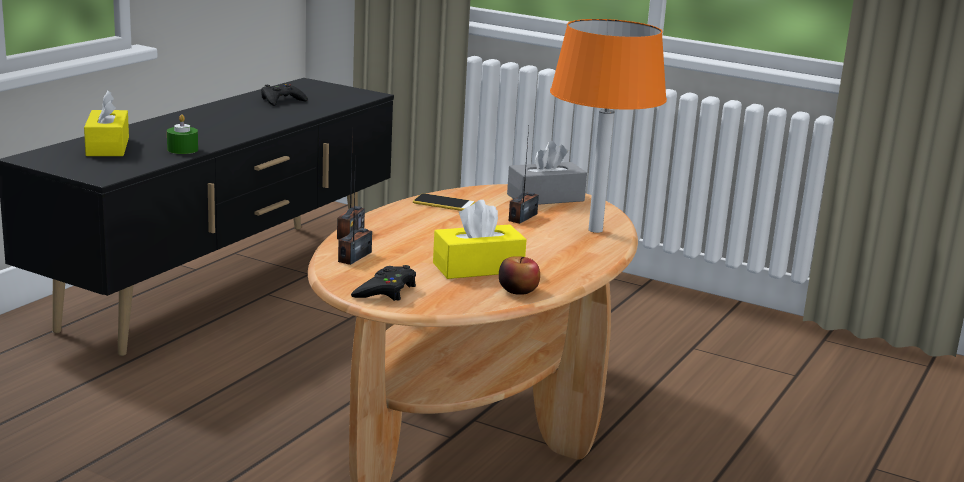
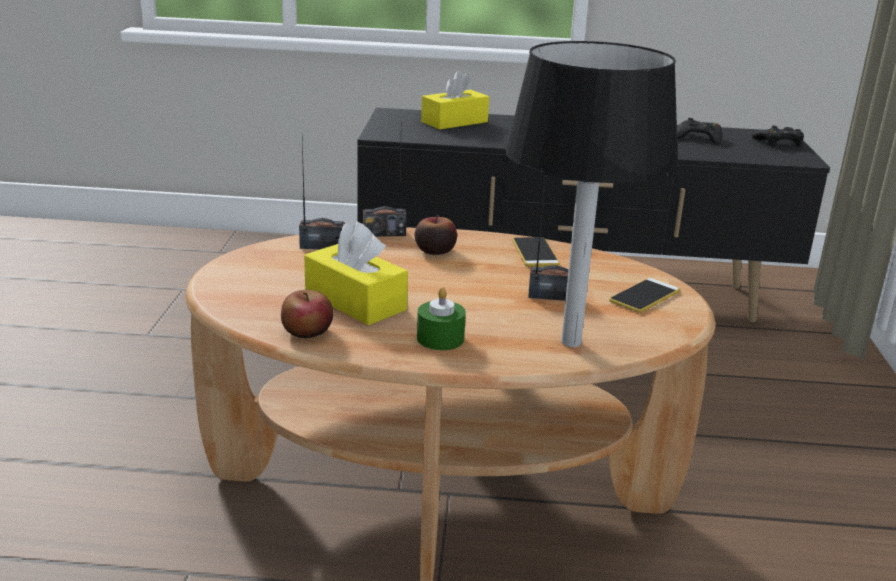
camera: 65 degrees right, 5 degrees up
green candle [167,114,198,154] -> green candle moved to [417,287,466,350]
black game controller [351,265,416,301] -> black game controller moved to [752,126,804,146]
grey tissue box [507,141,587,205] -> phone [609,278,680,313]
orange table lamp [550,19,667,233] -> black table lamp [505,41,679,347]
none -> apple [415,215,457,255]

